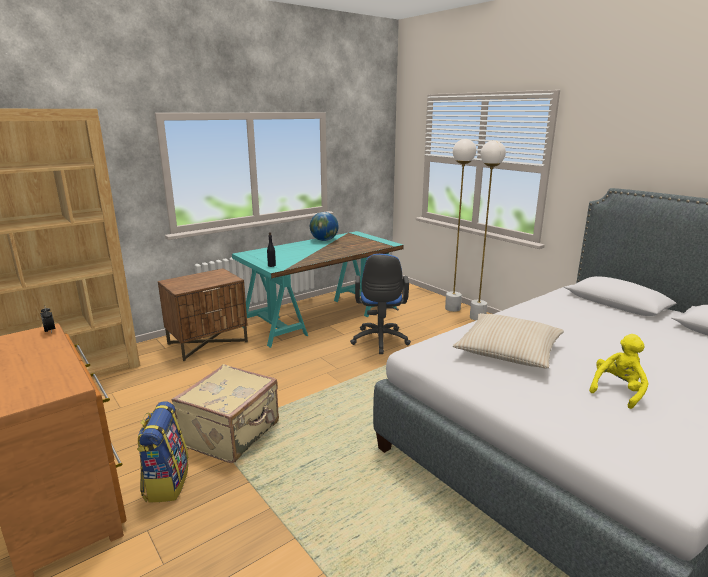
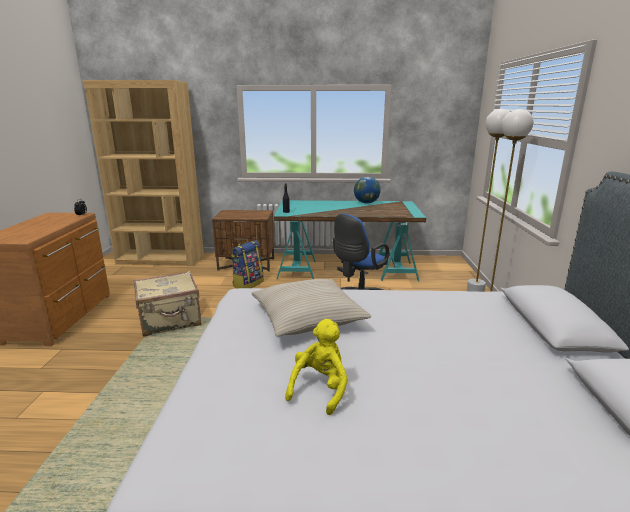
camera: 40 degrees right, 0 degrees up
backpack [137,401,188,503] -> backpack moved to [231,240,264,288]
yellow plush toy [589,334,648,409] -> yellow plush toy turned 60 degrees counterclockwise [285,319,348,415]

